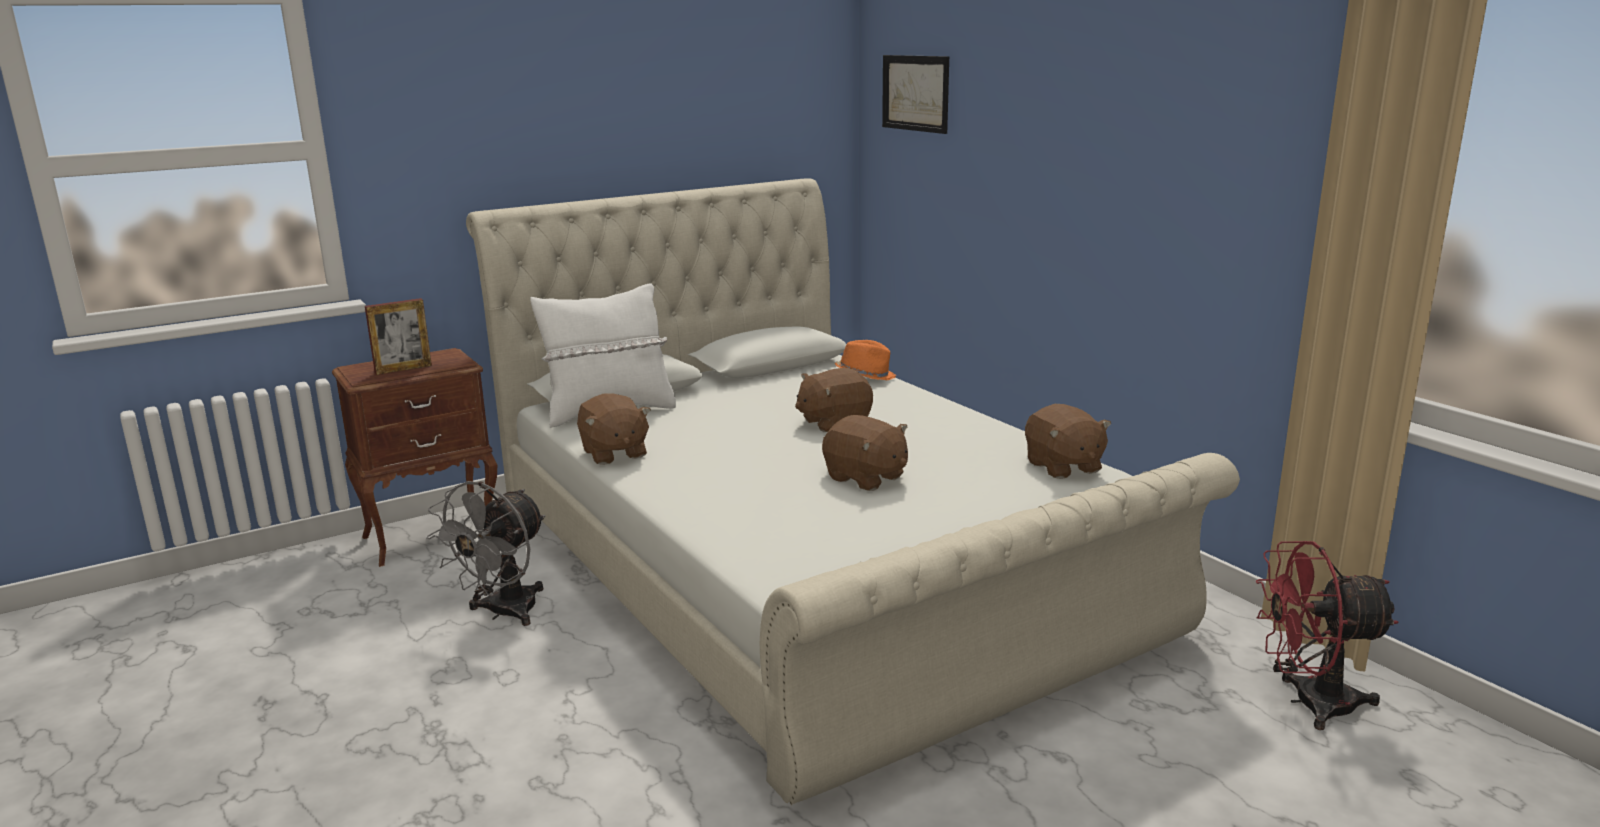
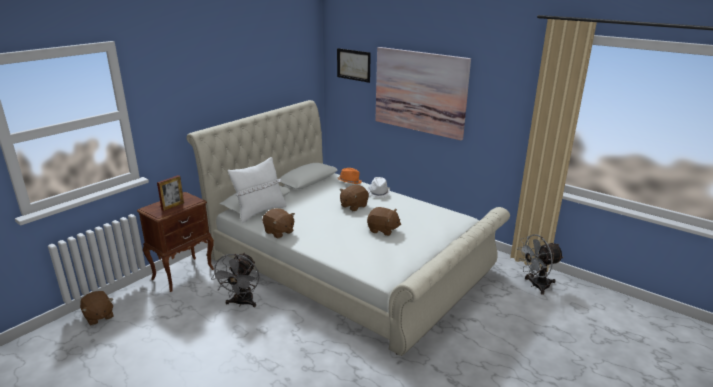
camera: 20 degrees left, 5 degrees up
brown plush toy [1025,404,1111,479] -> brown plush toy moved to [80,291,114,325]
red fan [1256,541,1399,730] -> grey fan [517,234,564,295]
none -> white hat [368,177,390,198]
none -> picture [375,47,471,140]

